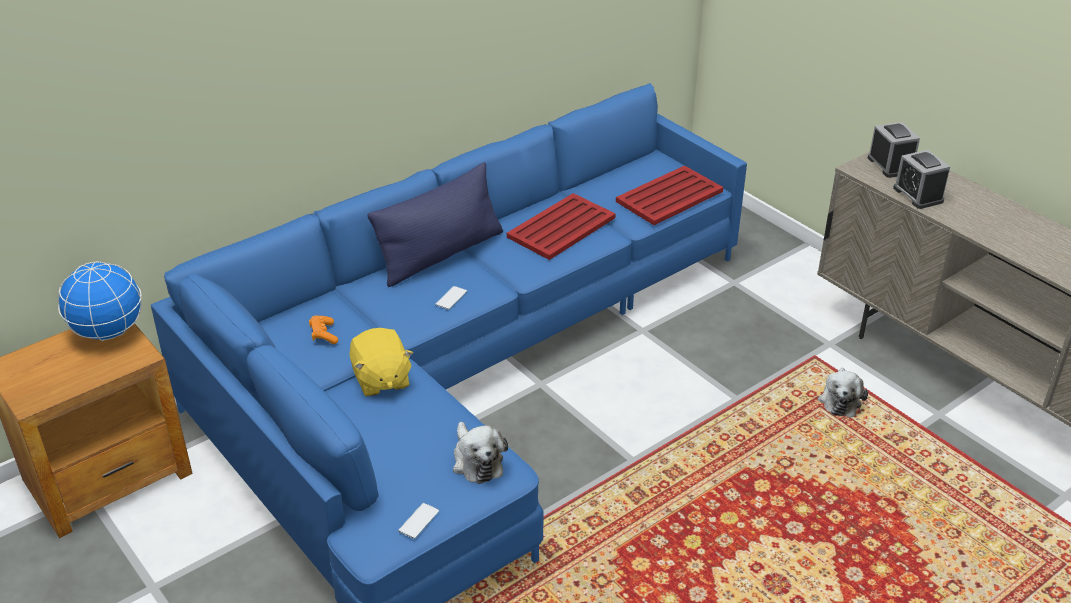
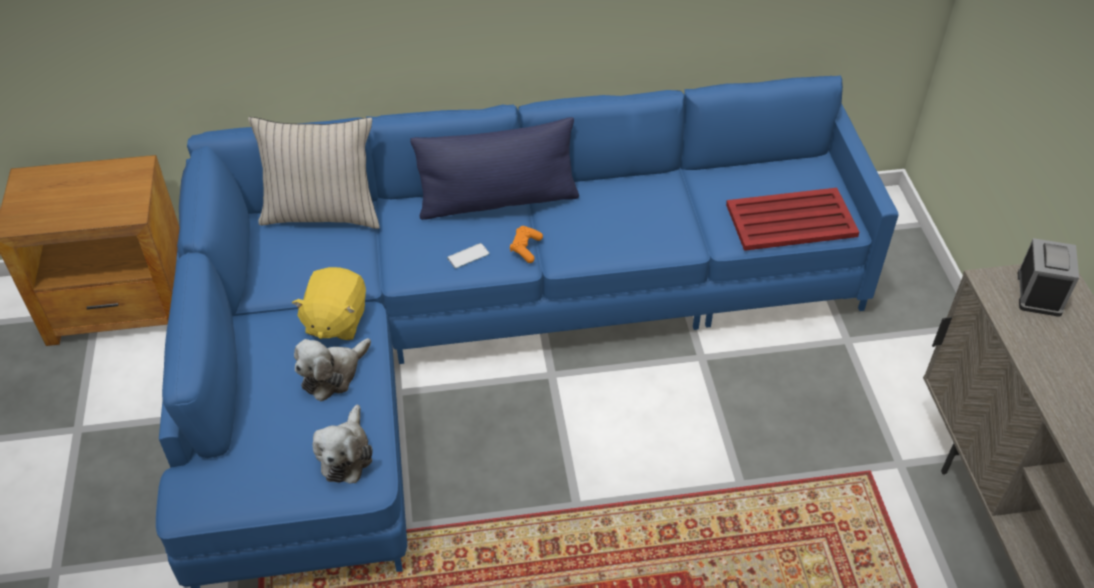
camera: 30 degrees right, 10 degrees up
globe [58,261,142,341] -> none
orange game controller [309,315,338,344] -> orange game controller moved to [510,226,543,263]
phone [398,503,439,539] -> none
red tray [507,193,616,260] -> none
plush toy [818,368,868,417] -> plush toy moved to [294,338,371,401]
alarm clock [893,150,950,209] -> none
none -> beige pillow [248,117,380,229]

